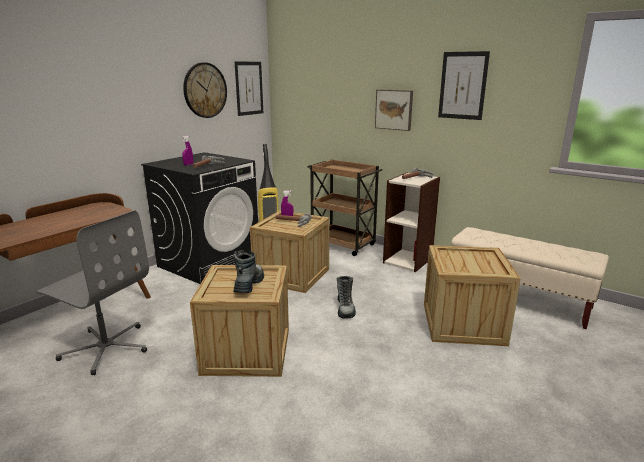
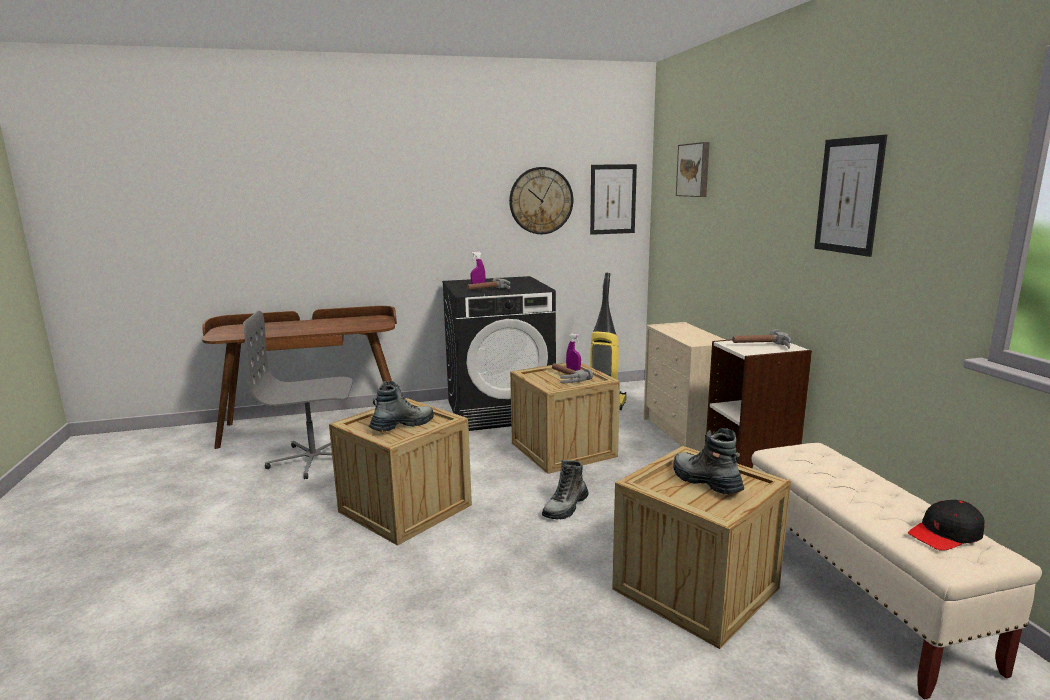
camera: 40 degrees right, 5 degrees down
grey office chair [37,210,149,375] -> grey office chair turned 105 degrees clockwise [243,310,353,479]
brown cart [308,159,383,256] -> beige dresser [644,322,725,452]
picture [375,90,413,131] -> picture moved to [676,142,710,197]
none -> boot [673,428,744,494]
none -> black cap [908,500,985,551]

